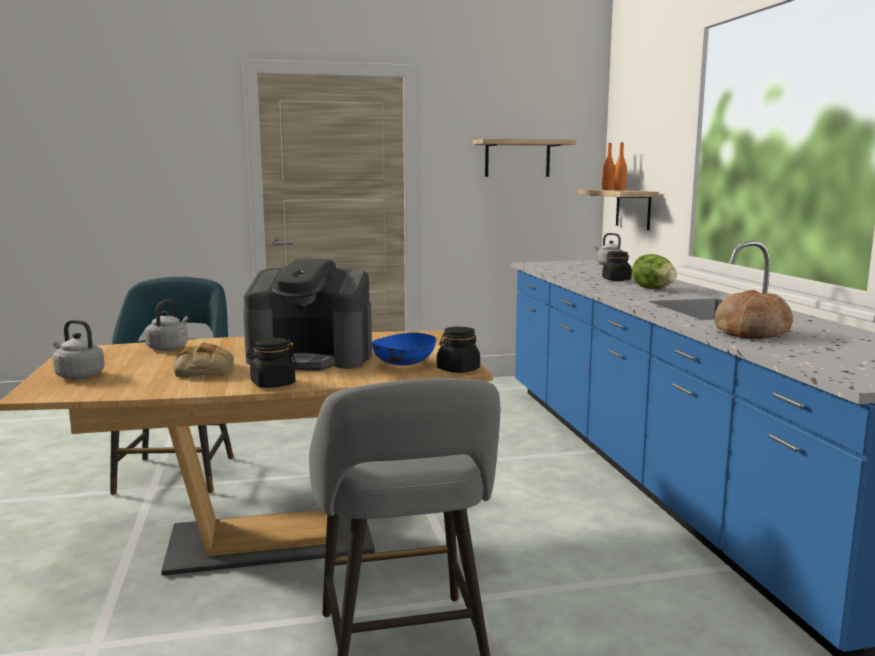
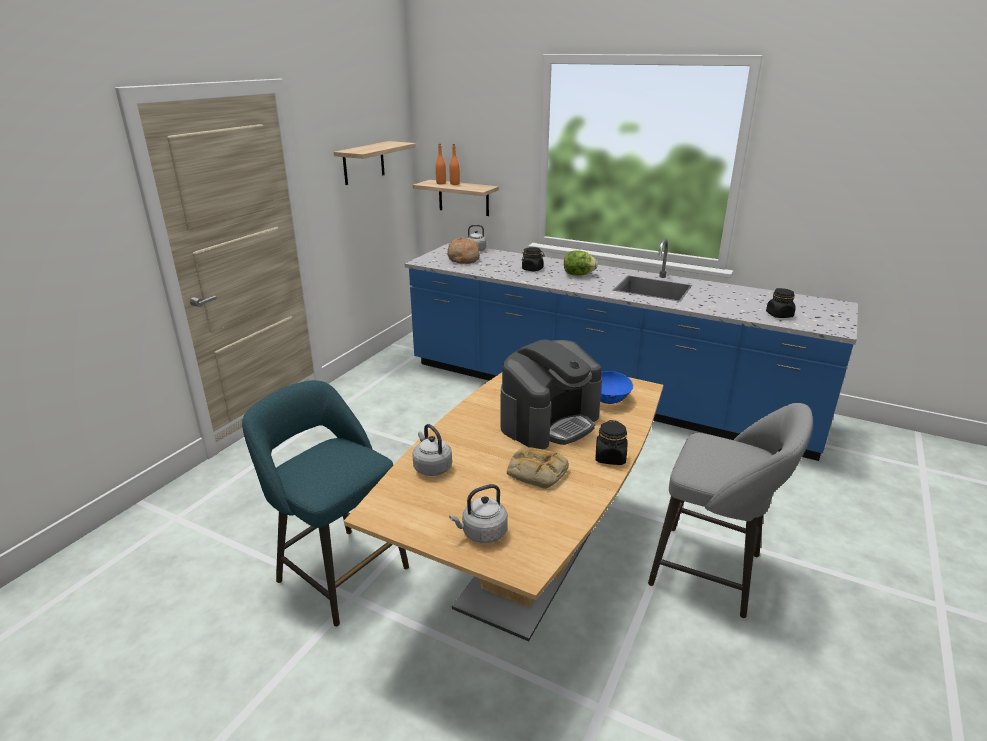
camera: 50 degrees left, 15 degrees up
black jar [437,327,480,373] -> black jar moved to [766,288,796,318]
bread [714,290,793,339] -> bread moved to [447,238,480,264]

